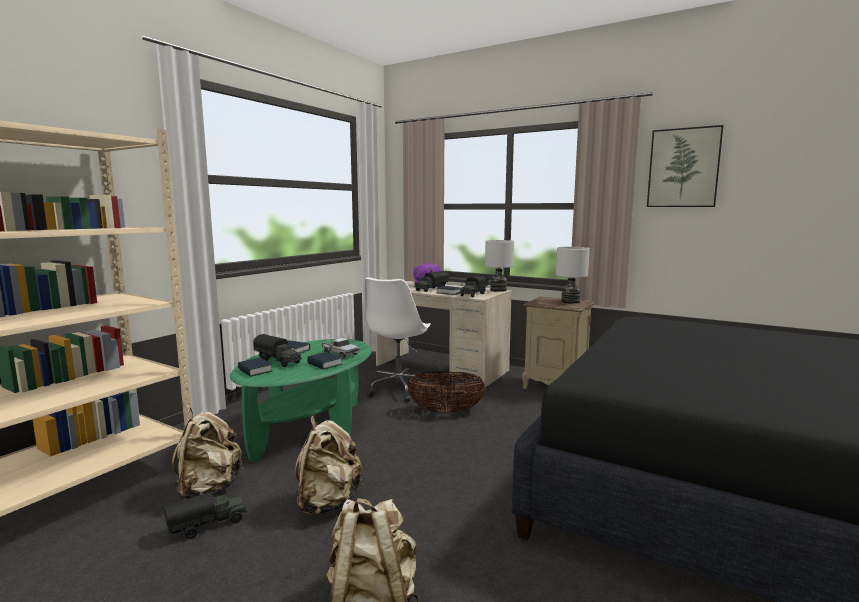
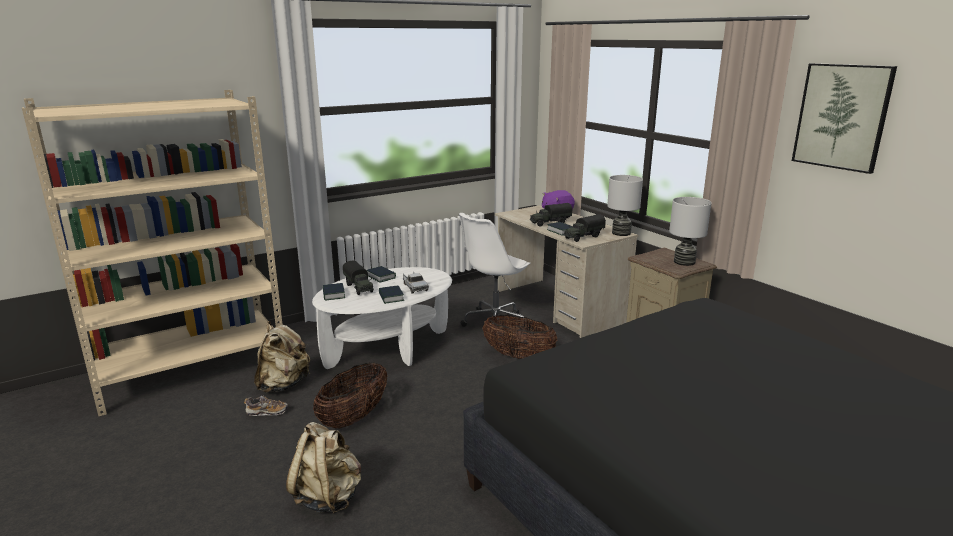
camera: 25 degrees right, 10 degrees up
toy truck [164,492,247,539] -> shoe [244,395,288,416]
green coffee table [230,339,372,462] -> white coffee table [312,267,452,369]
beige backpack [295,416,363,516] -> basket [313,363,387,429]

